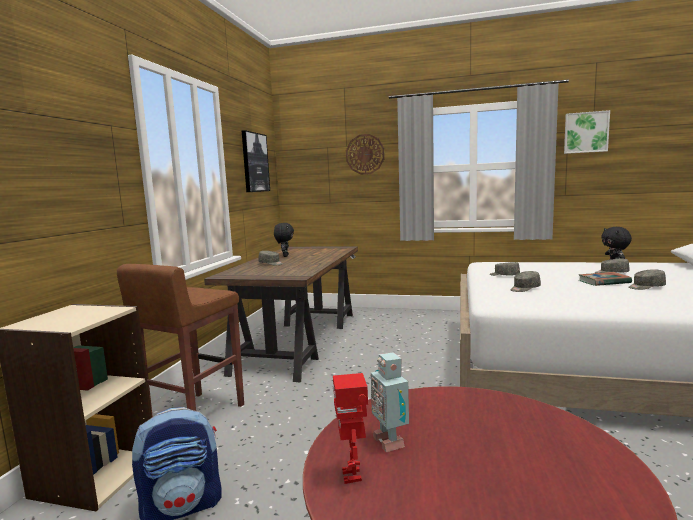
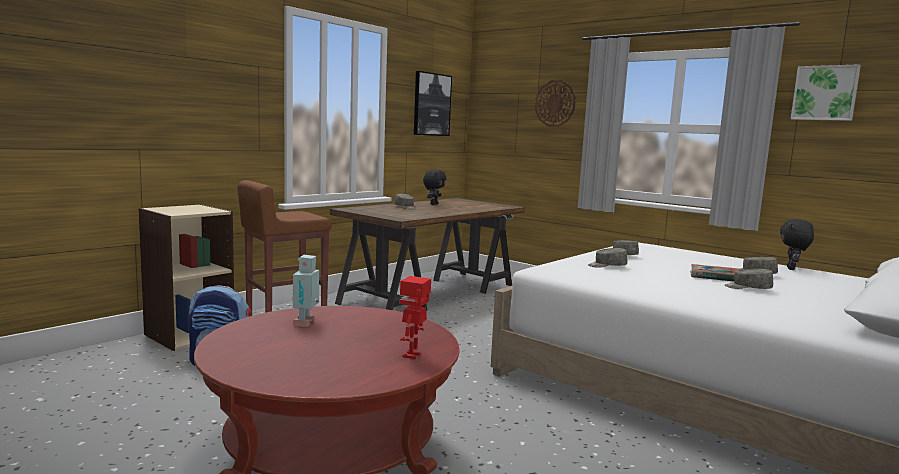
camera: 25 degrees right, 0 degrees up
toy robot [333,373,368,484] -> toy robot moved to [400,276,431,359]

